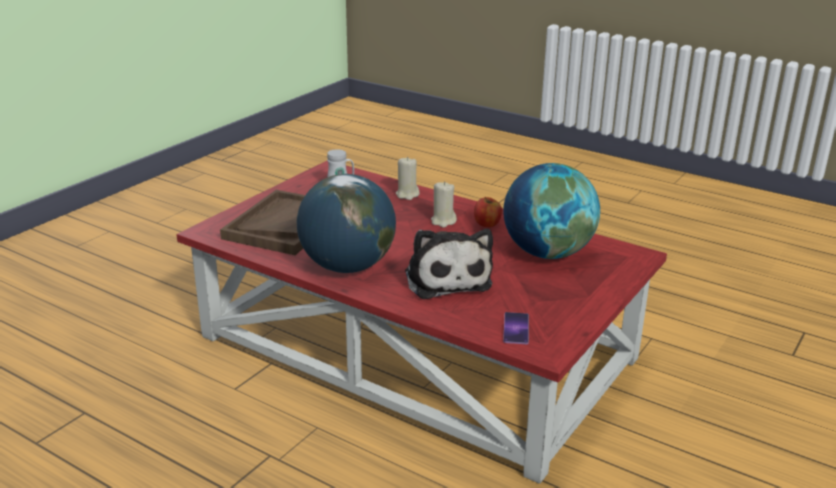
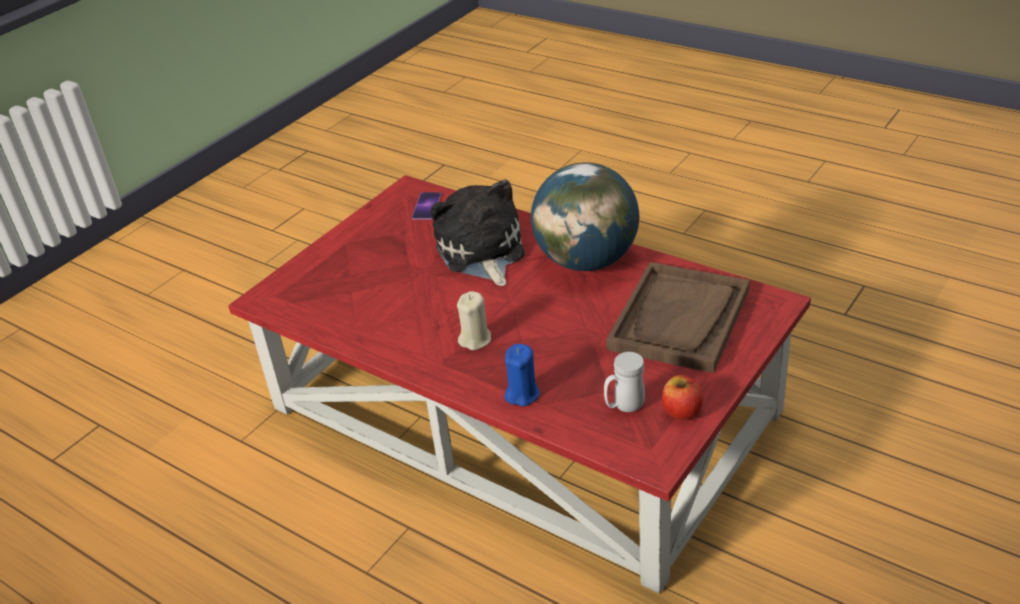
camera: 175 degrees left, 10 degrees up
beige candle [396,157,420,200] -> blue candle [504,344,540,406]
apple [474,197,502,227] -> apple moved to [662,375,703,420]
globe [503,163,600,259] -> none

